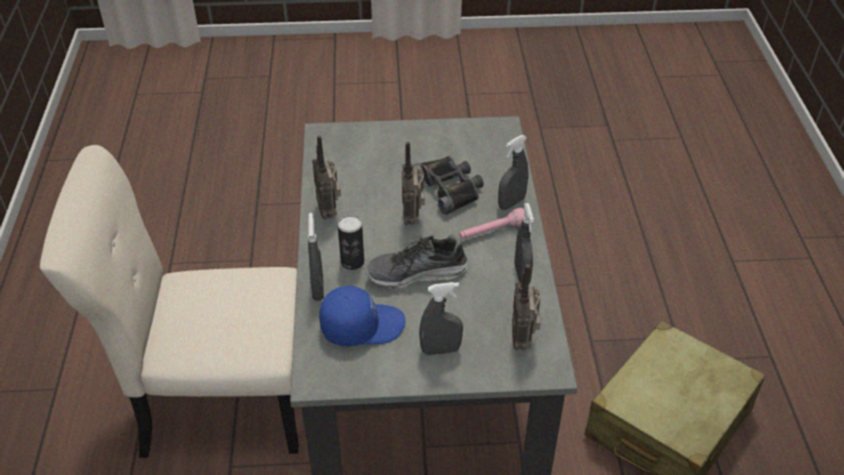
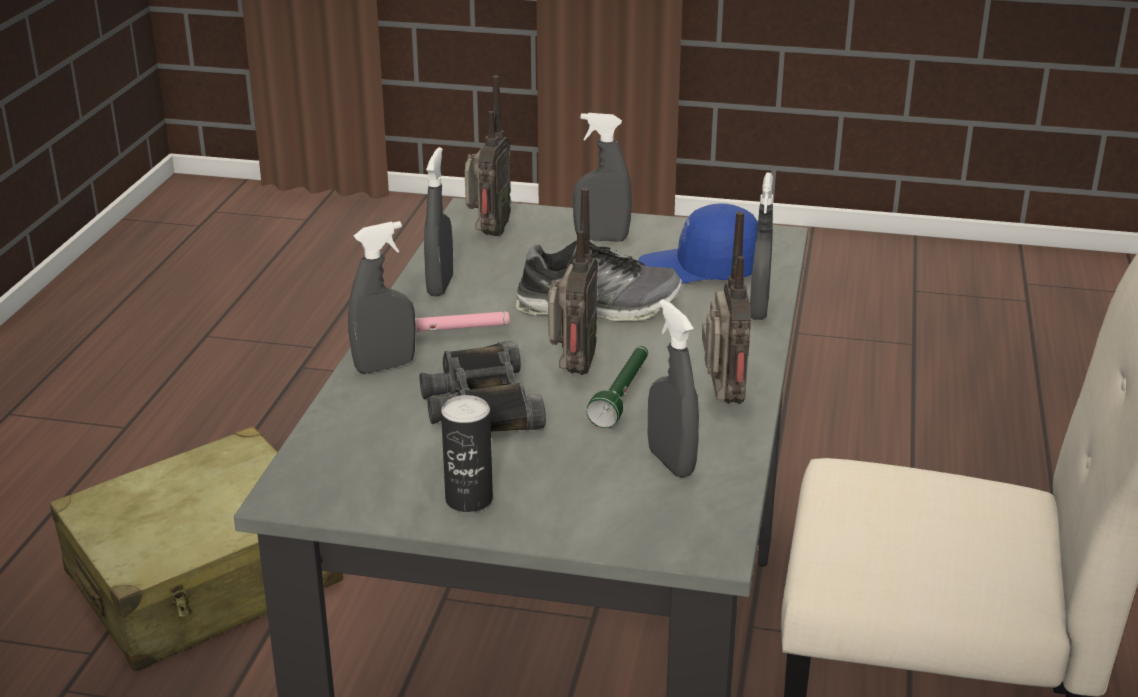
camera: 165 degrees left, 15 degrees down
can [338,215,364,270] -> can moved to [441,395,493,512]
none -> green flashlight [586,346,648,428]
none -> grey spray bottle [648,299,699,478]

